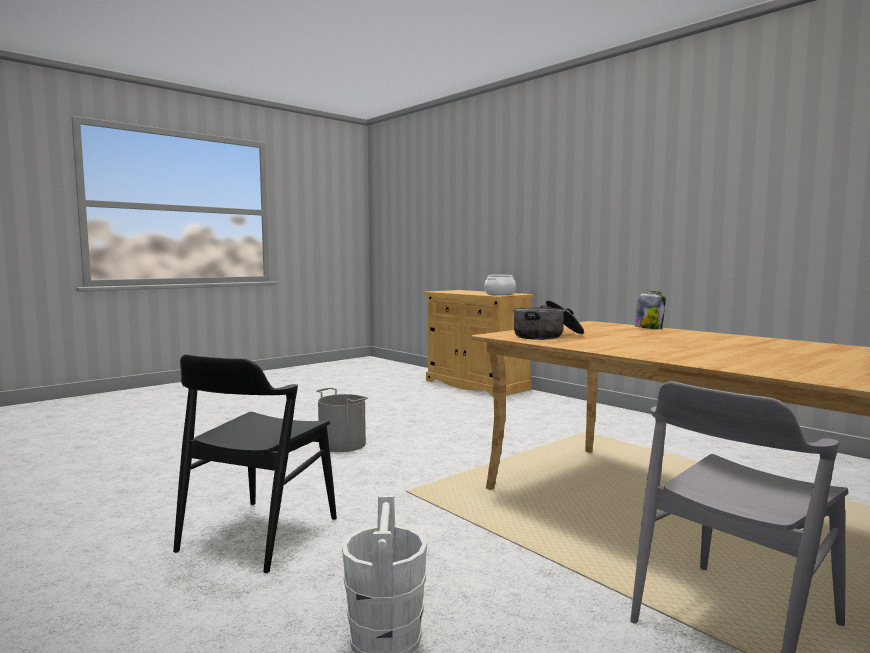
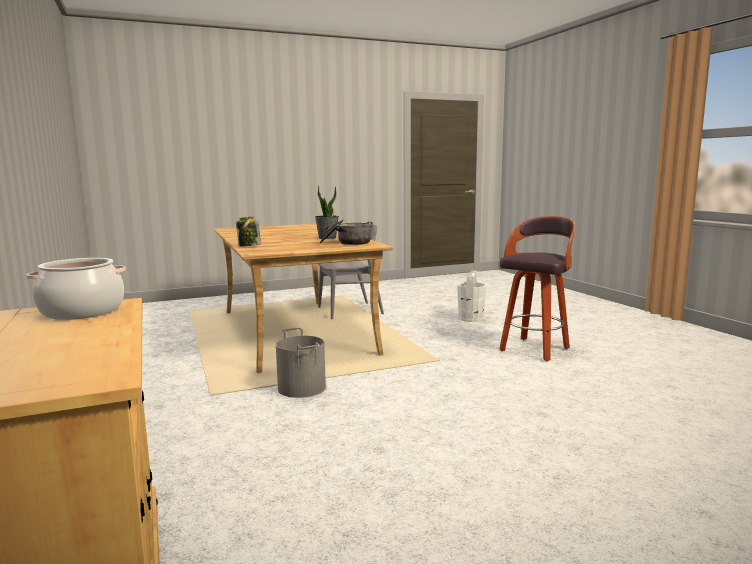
camera: 160 degrees left, 5 degrees up
black chair [173,354,337,573] -> stool [500,216,575,361]
grey bucket [316,388,368,452] -> grey bucket moved to [276,328,326,398]
none -> potted plant [315,185,339,239]

